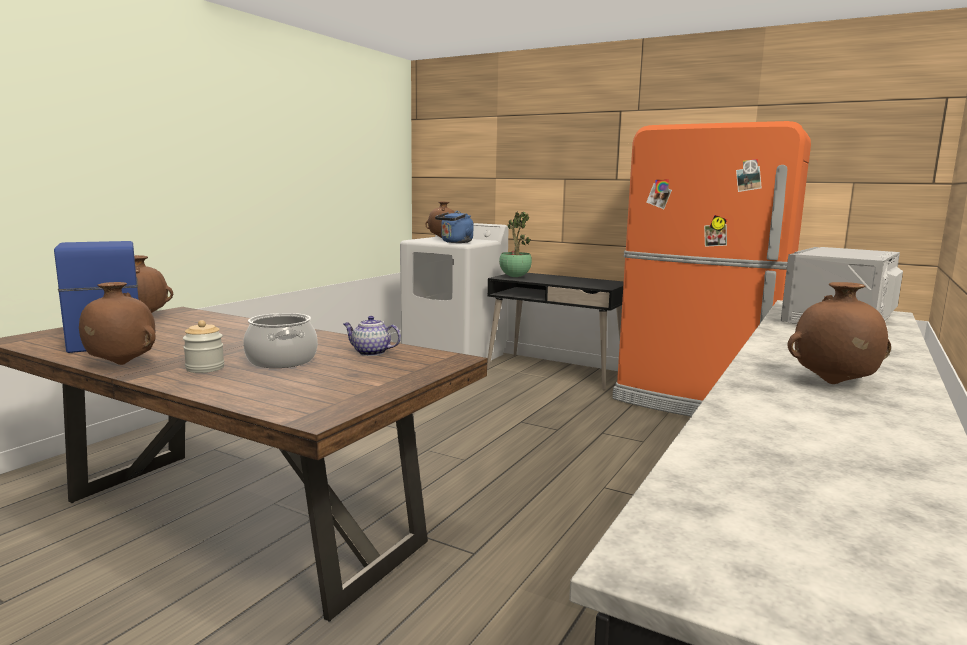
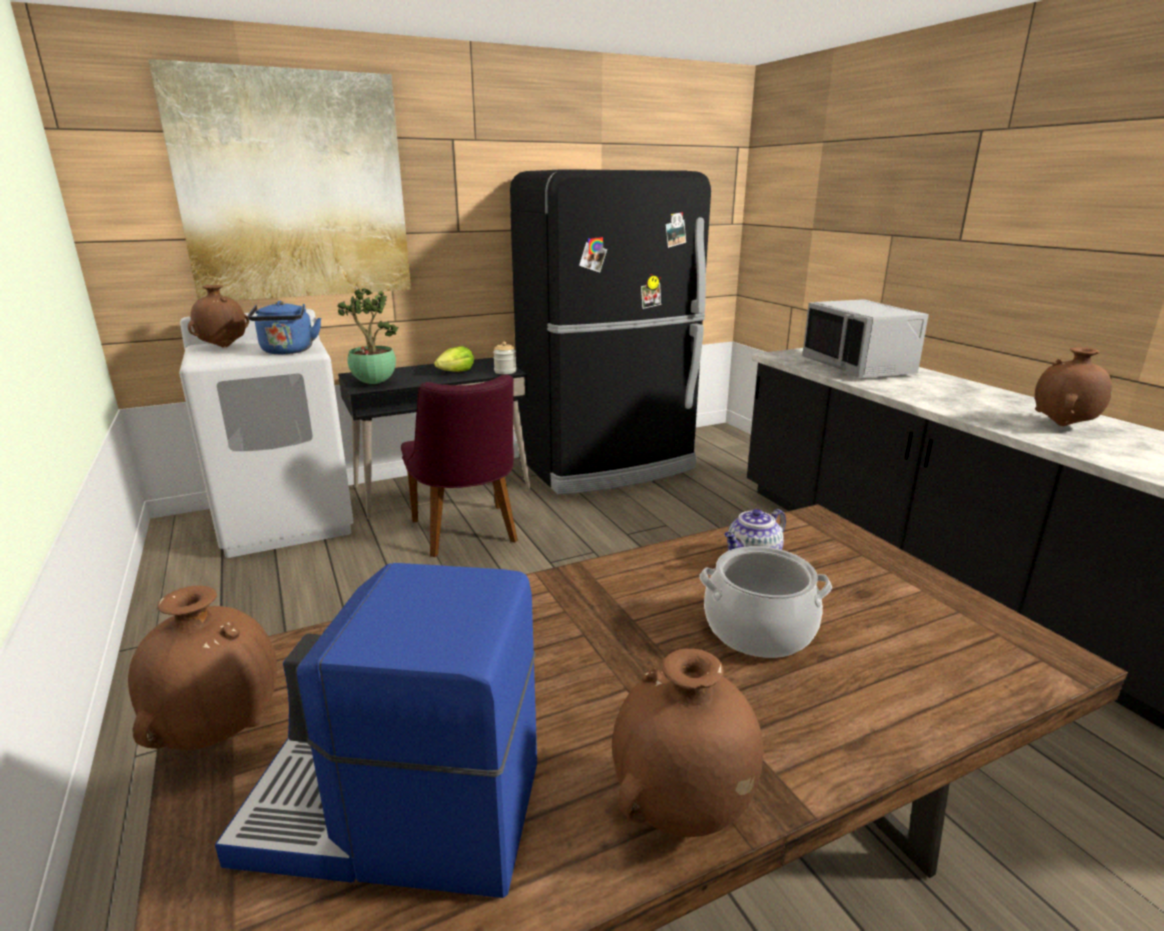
camera: 55 degrees left, 10 degrees up
jar [183,320,224,373] -> jar moved to [493,342,517,374]
orange fridge [612,121,811,417] -> black fridge [510,169,711,495]
none -> picture [148,59,411,300]
none -> purple chair [401,374,518,557]
none -> lettuce [434,346,474,372]

